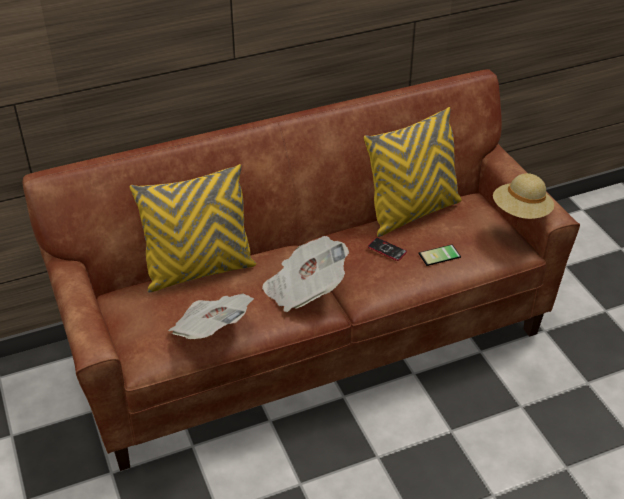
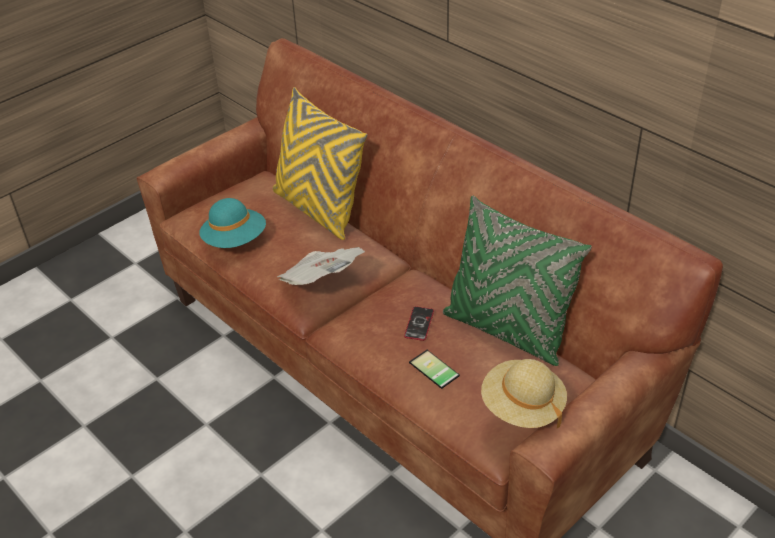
camera: 70 degrees right, 0 degrees up
newspaper [168,294,254,339] -> turquoise hat [199,198,266,248]
yellow pillow [364,107,462,237] -> green pillow [443,196,592,366]

